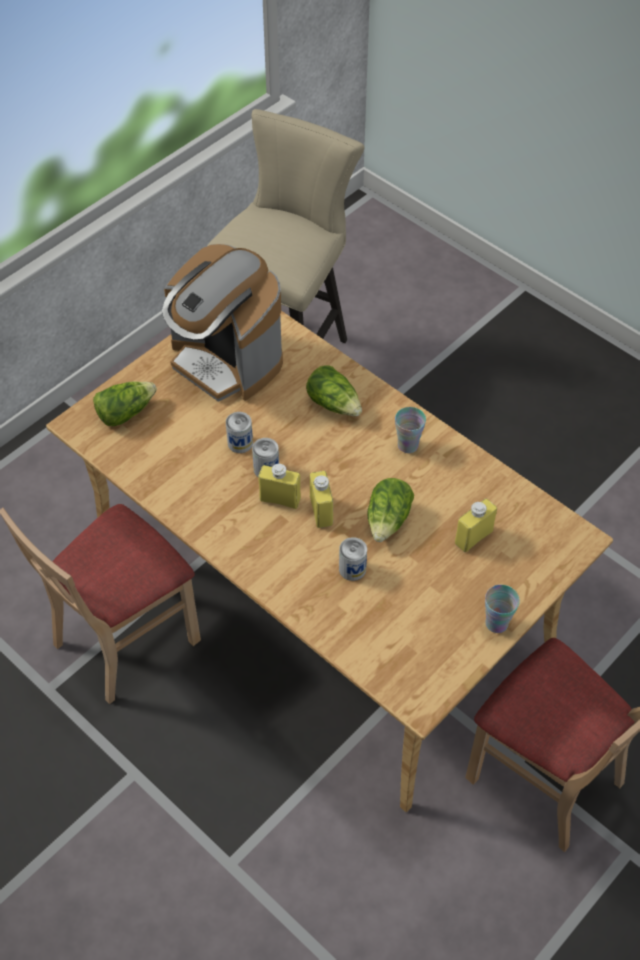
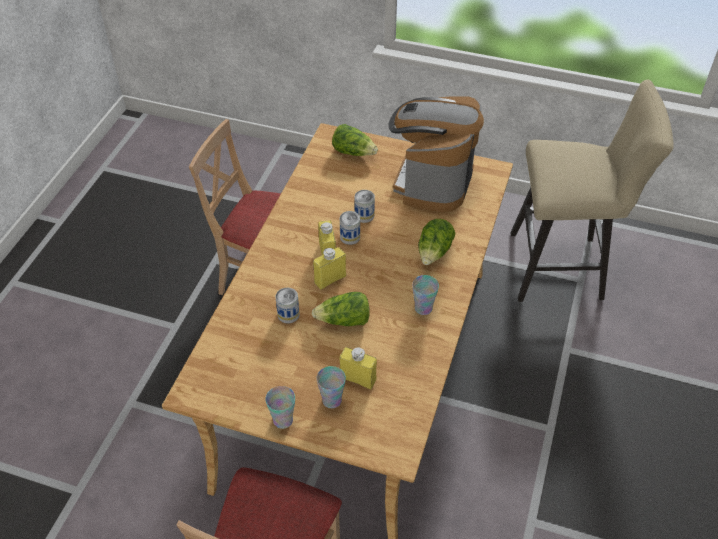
camera: 65 degrees right, 5 degrees down
none -> cup [316,366,346,408]

